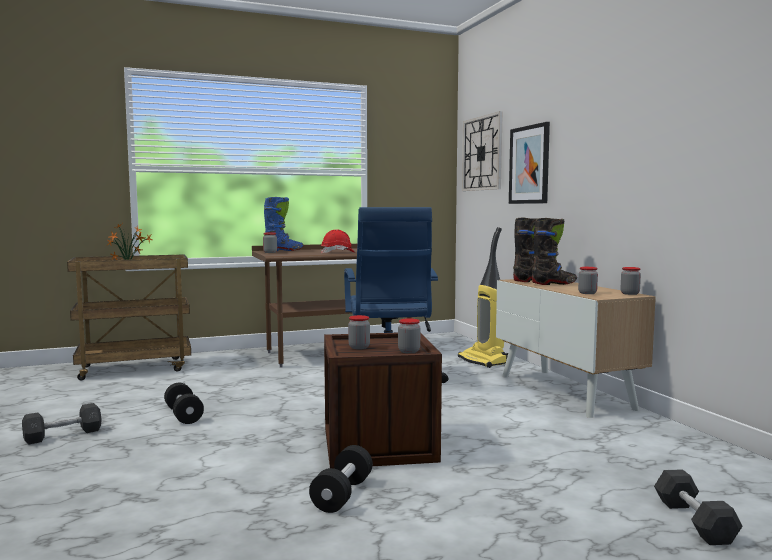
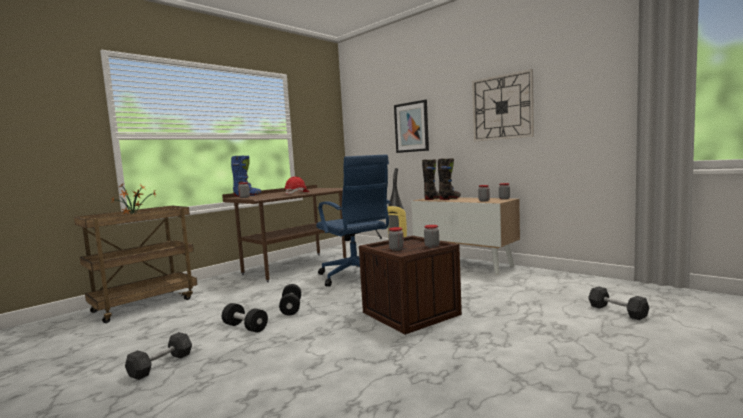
camera: 25 degrees left, 0 degrees up
black dumbbell [309,445,373,513] -> black dumbbell moved to [279,284,301,316]
wall clock [462,111,503,191] -> wall clock moved to [472,69,534,142]

